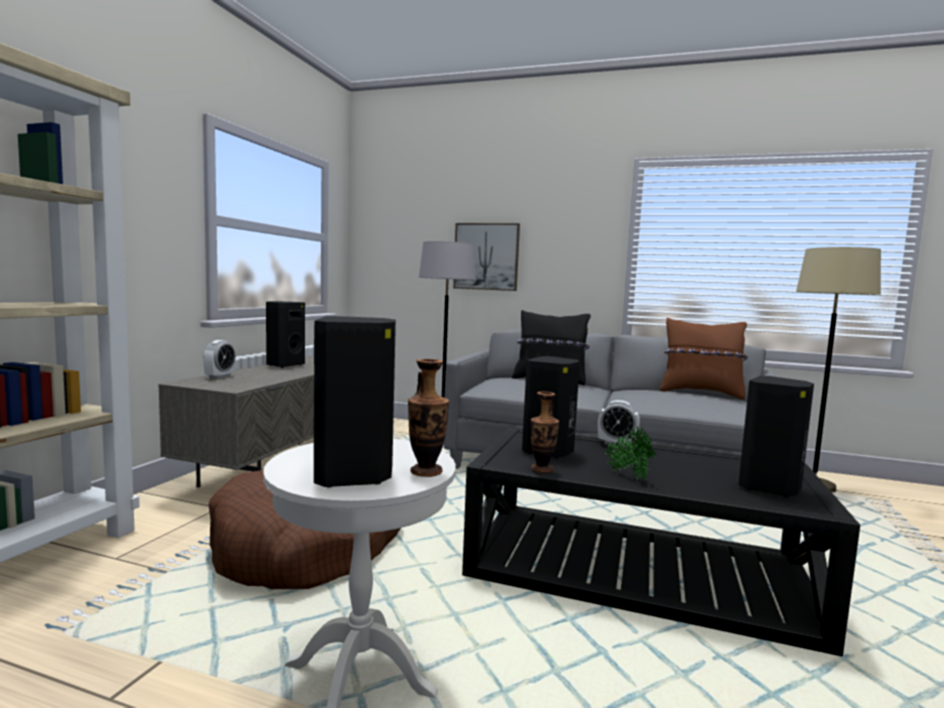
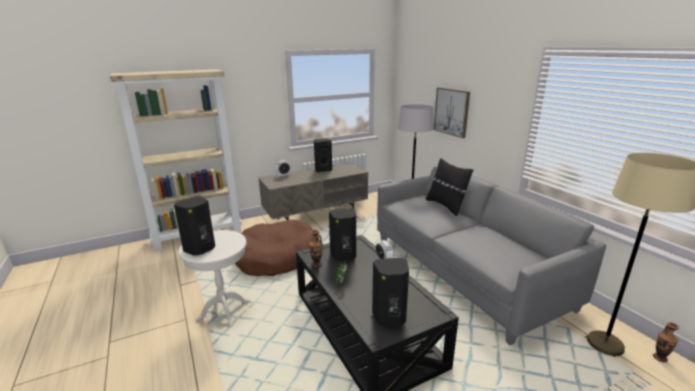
camera: 45 degrees right, 15 degrees up
vase [408,359,450,477] -> vase moved to [653,322,679,362]
brown pillow [659,318,749,399] -> none

